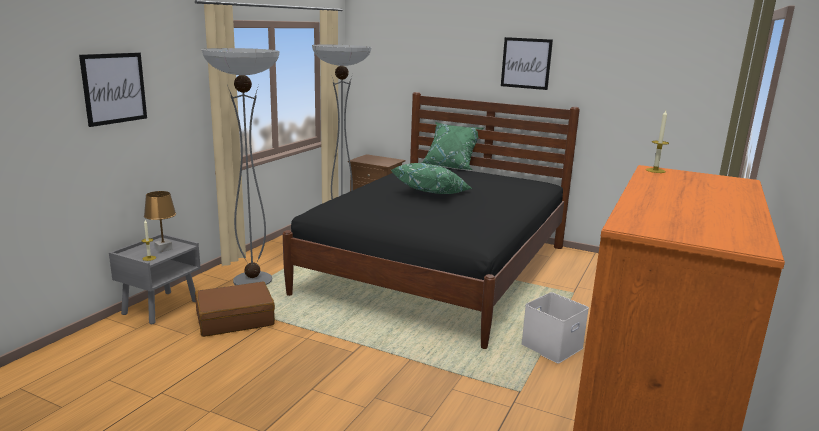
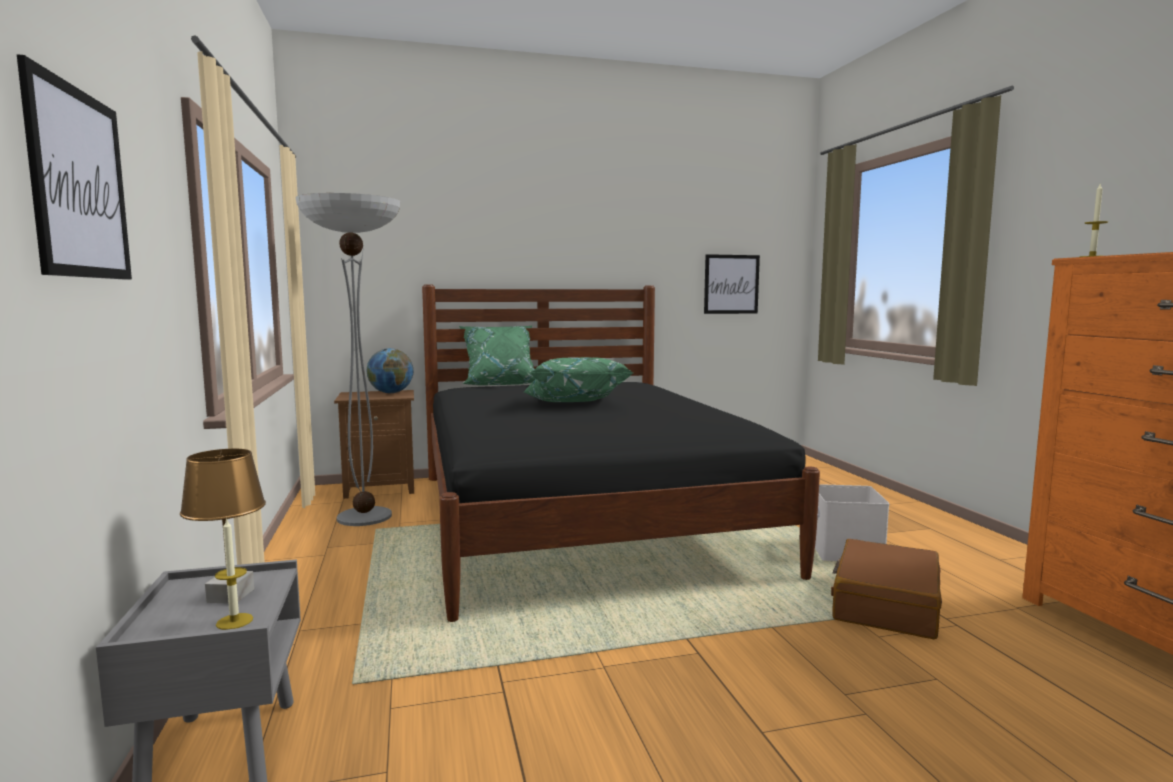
camera: 40 degrees left, 10 degrees down
brown suitcase [195,281,275,337] -> brown suitcase moved to [831,539,942,639]
floor lamp [202,48,280,285] -> none
picture [501,37,553,90] -> picture moved to [704,254,760,314]
none -> globe [366,348,413,393]

